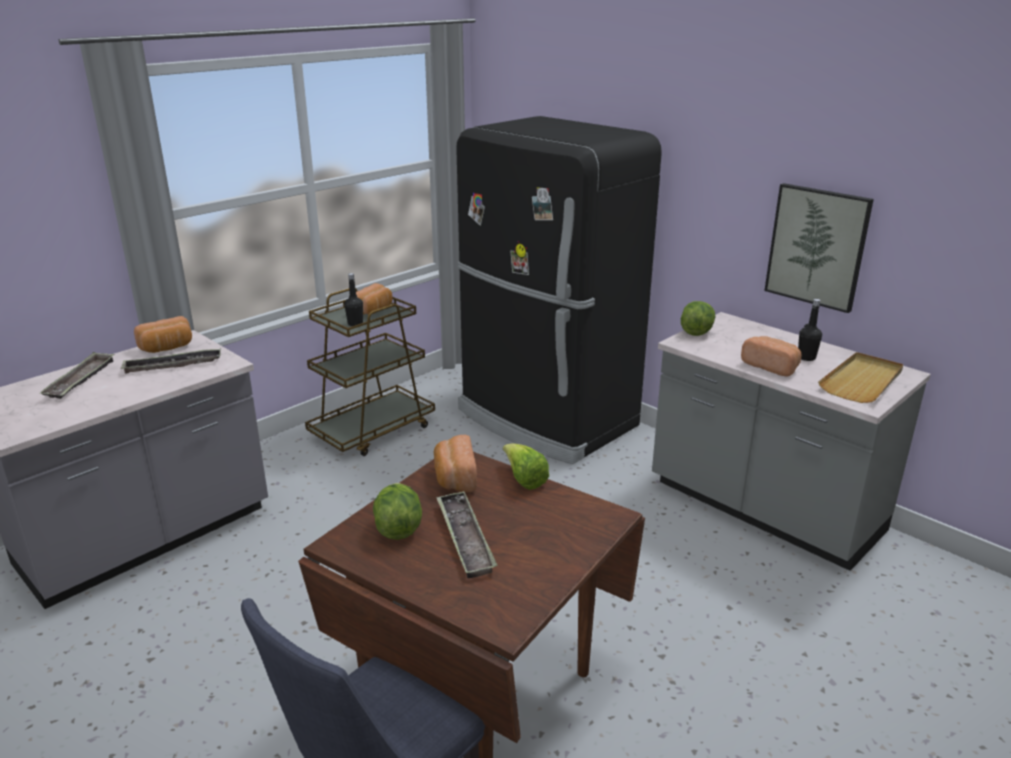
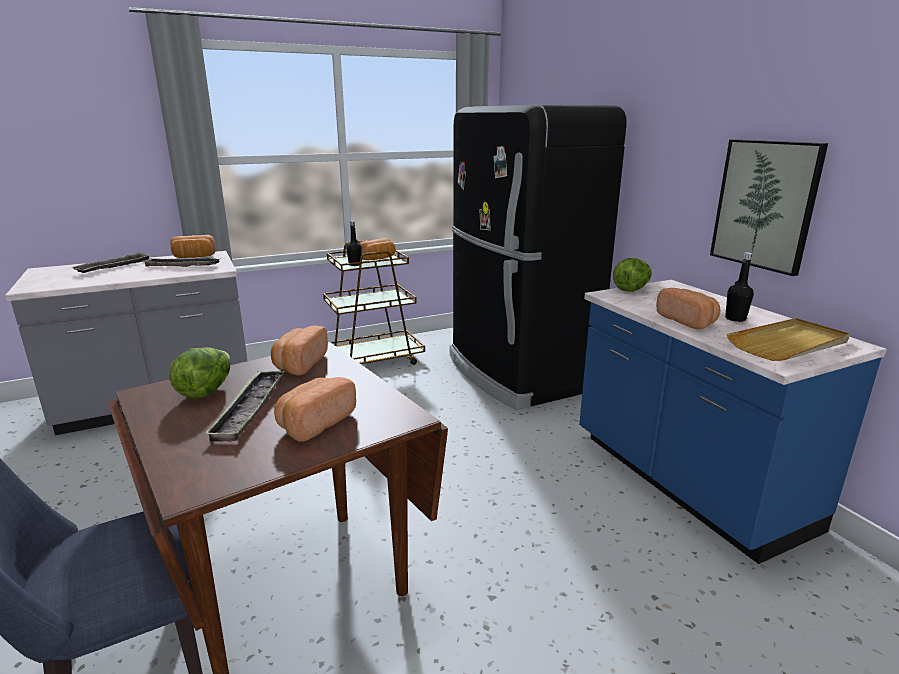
camera: 20 degrees right, 5 degrees down
lettuce [503,444,549,490] -> none
grey counter [652,312,931,571] -> blue counter [579,280,887,564]
none -> bread [274,377,356,442]

